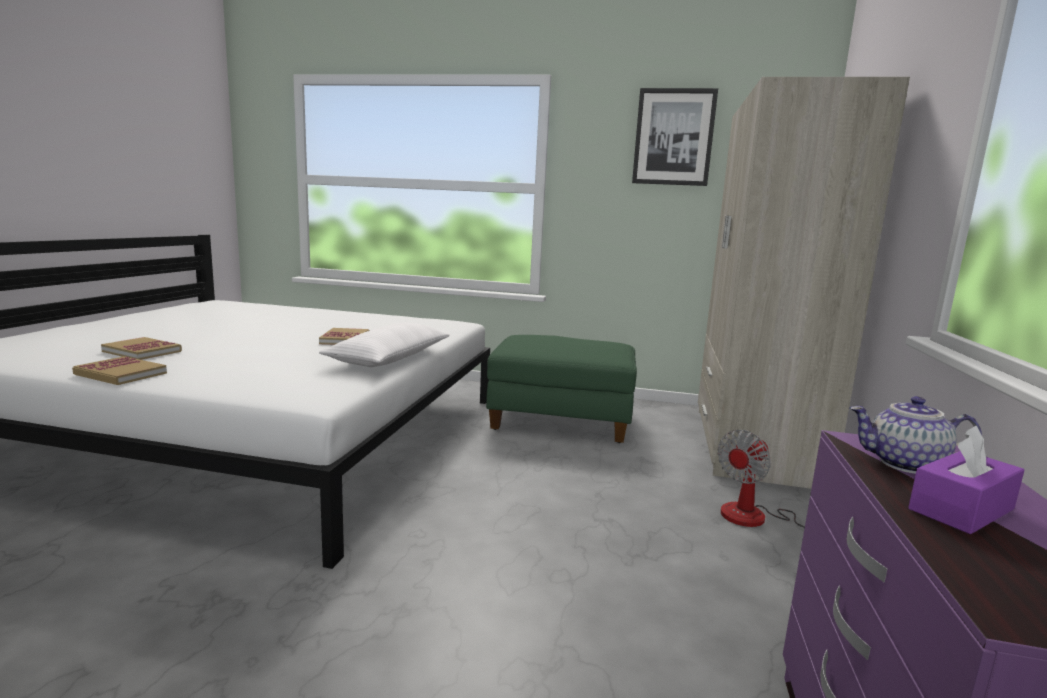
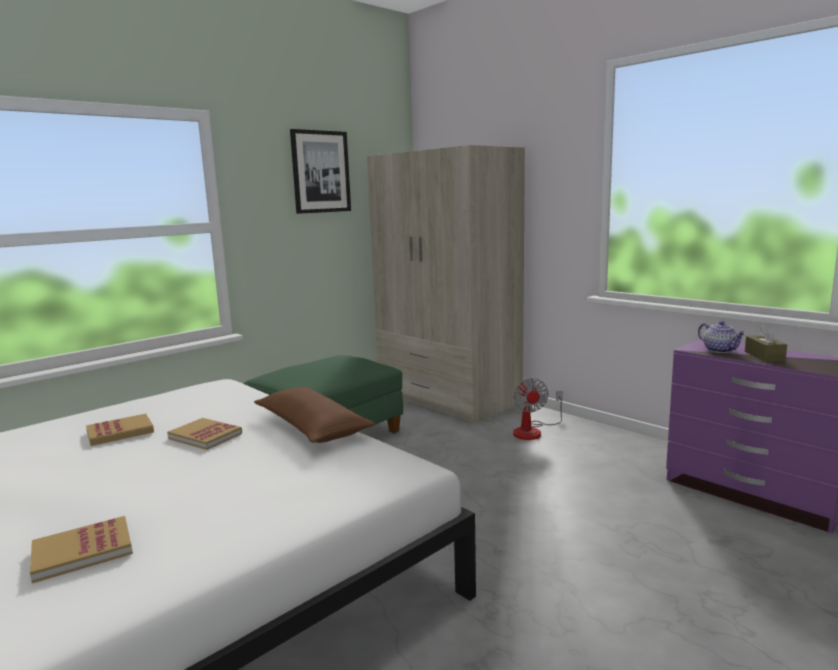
camera: 55 degrees left, 0 degrees up
book [72,356,167,385] -> book moved to [86,414,154,446]
white pillow [319,323,450,367] -> brown pillow [254,387,375,443]
teapot [850,396,982,474] -> teapot turned 75 degrees counterclockwise [698,321,746,353]
purple tissue box [908,425,1025,534] -> brown tissue box [745,324,787,362]

